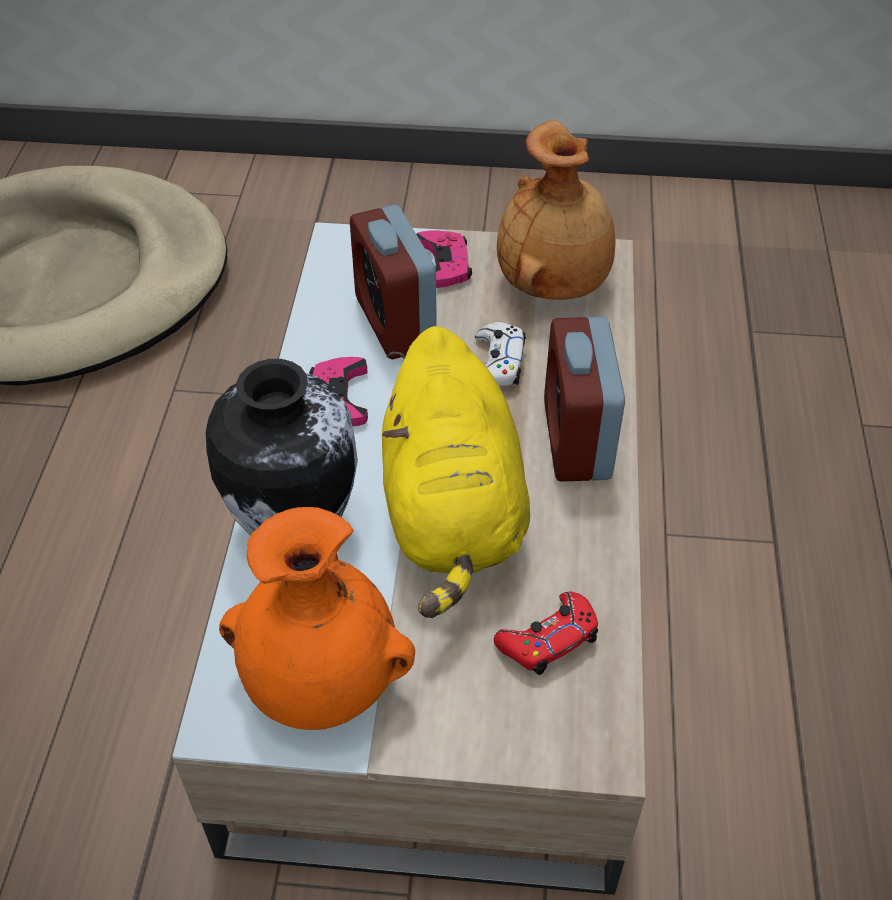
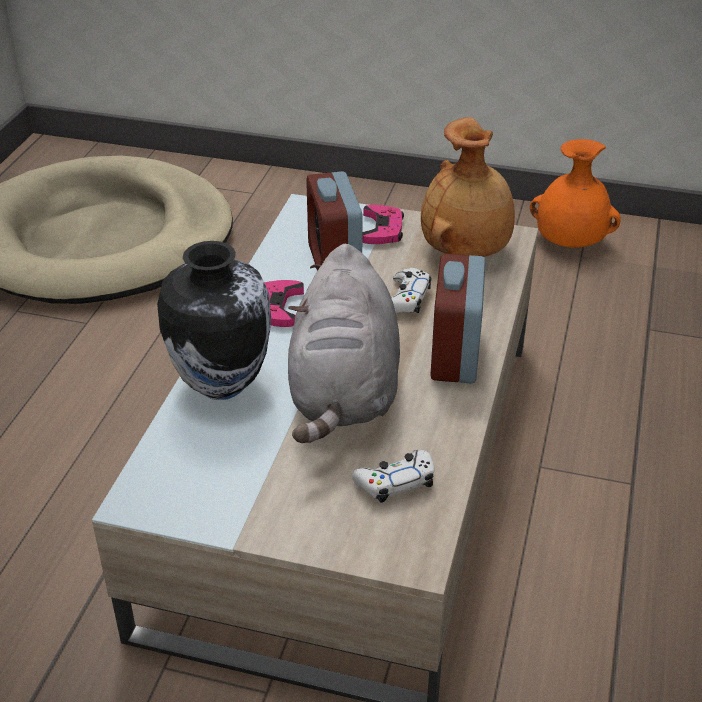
camera: 10 degrees right, 10 degrees down
orange vase [219,507,415,730] -> orange vase moved to [530,139,621,248]
yellow plush toy [382,326,530,618] -> grey plush toy [288,244,400,443]
red game controller [494,592,598,675] -> white game controller [352,450,435,503]

